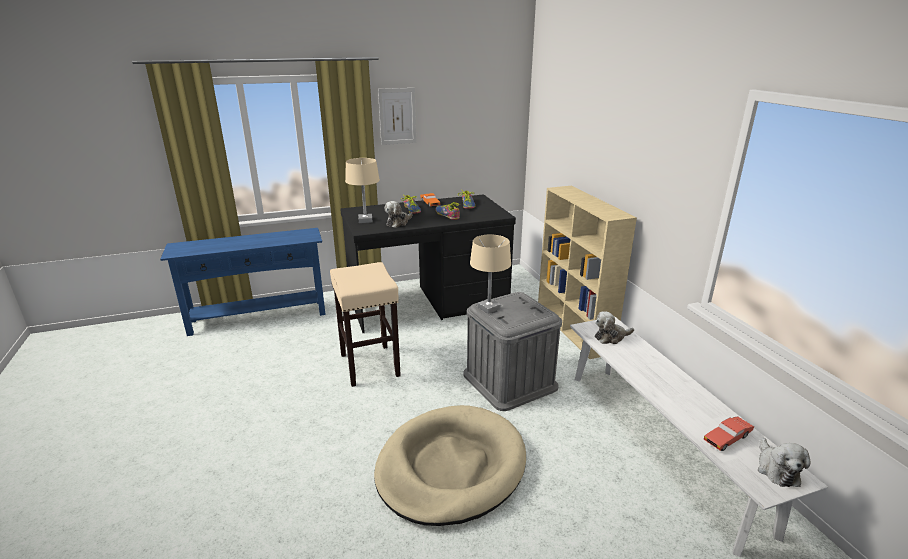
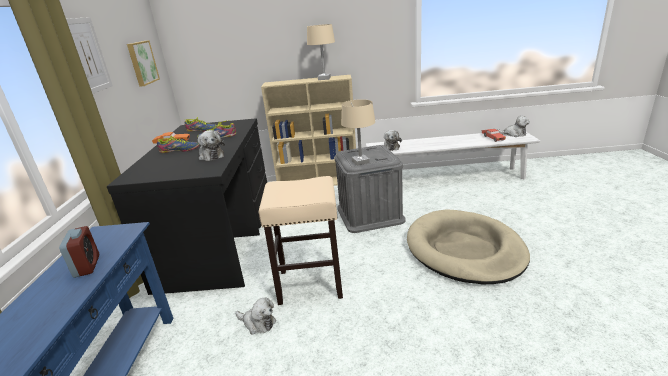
camera: 70 degrees left, 0 degrees up
beige table lamp [345,158,380,223] -> beige table lamp moved to [307,24,335,80]
none -> alarm clock [59,226,99,278]
none -> picture [127,40,160,87]
none -> plush toy [235,297,276,335]

